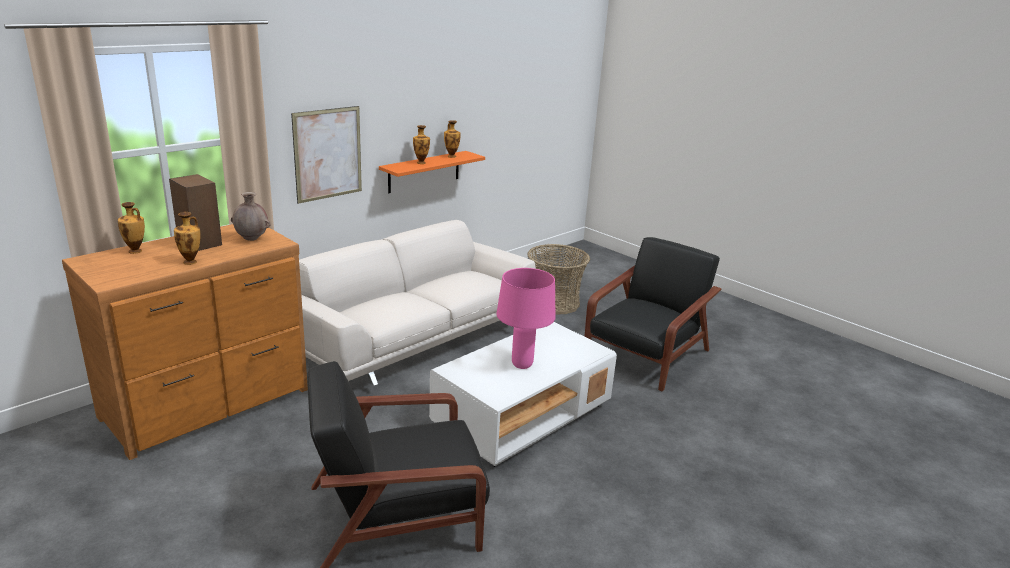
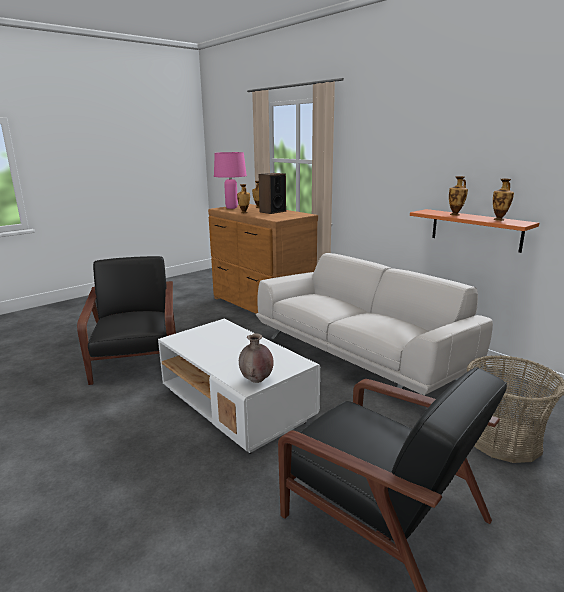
camera: 95 degrees right, 5 degrees down
brown vase [231,192,270,241] -> brown vase moved to [239,333,274,383]
picture [291,106,362,204] -> none
pink table lamp [496,268,555,369] -> pink table lamp moved to [214,152,247,209]

